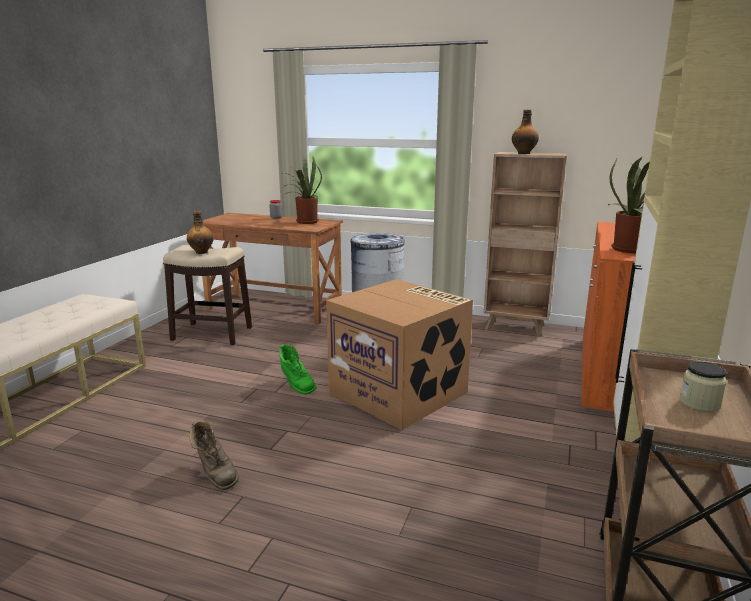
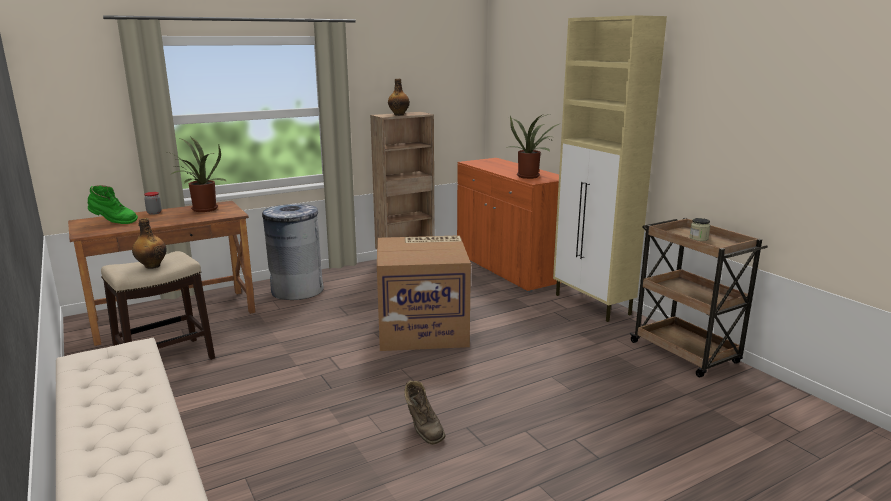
camera: 50 degrees left, 0 degrees up
brown boot [189,420,239,490] -> brown boot turned 60 degrees clockwise [404,380,446,445]
green boot [279,344,317,395] -> green boot moved to [88,185,138,224]

